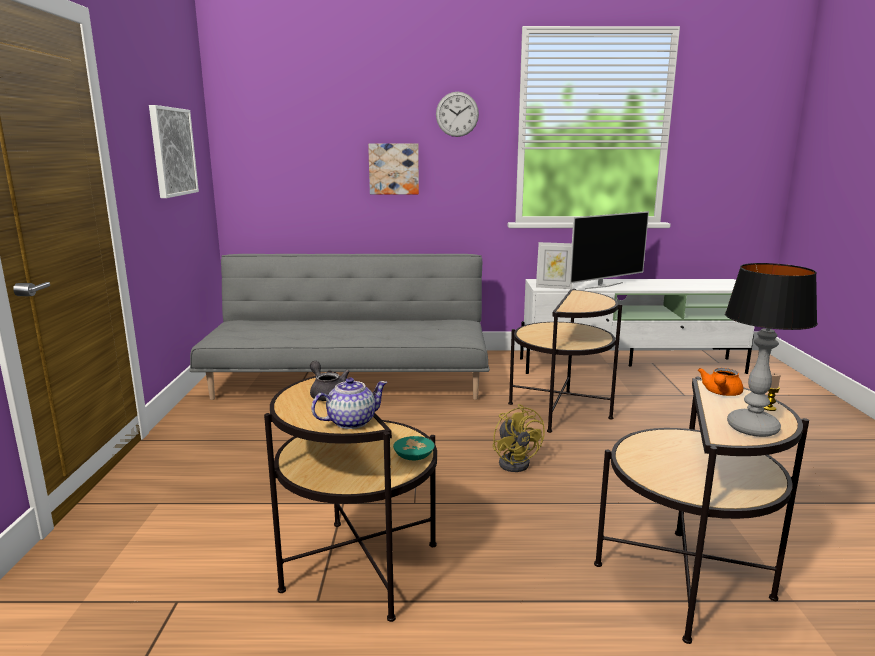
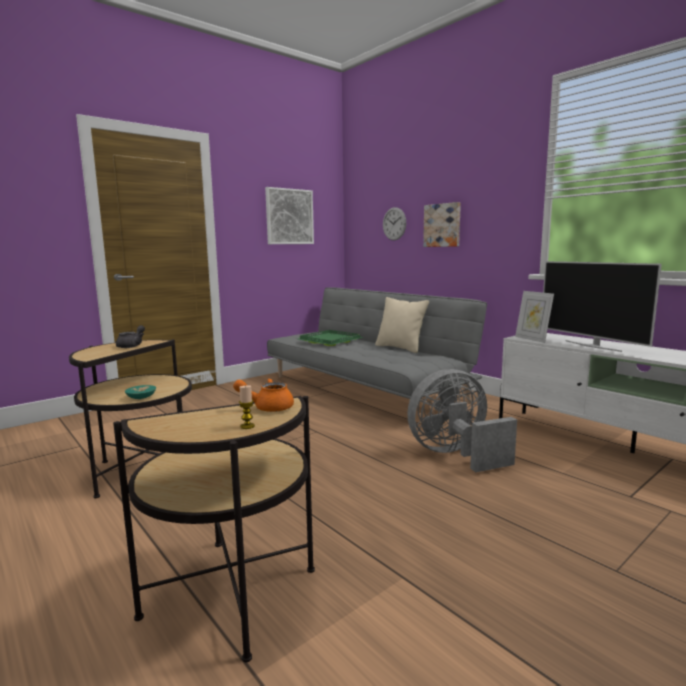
camera: 50 degrees right, 5 degrees down
teapot [311,378,388,429] -> none
wall clock [436,92,479,137] -> wall clock moved to [383,207,406,241]
yellow fan [492,404,545,472] -> none
side table [508,289,622,433] -> grey fan [407,369,517,472]
television [569,211,649,289] -> television turned 45 degrees clockwise [543,261,662,352]
table lamp [725,263,818,437] -> none
none -> green tray [298,330,364,346]
none -> beige pillow [375,297,429,353]

